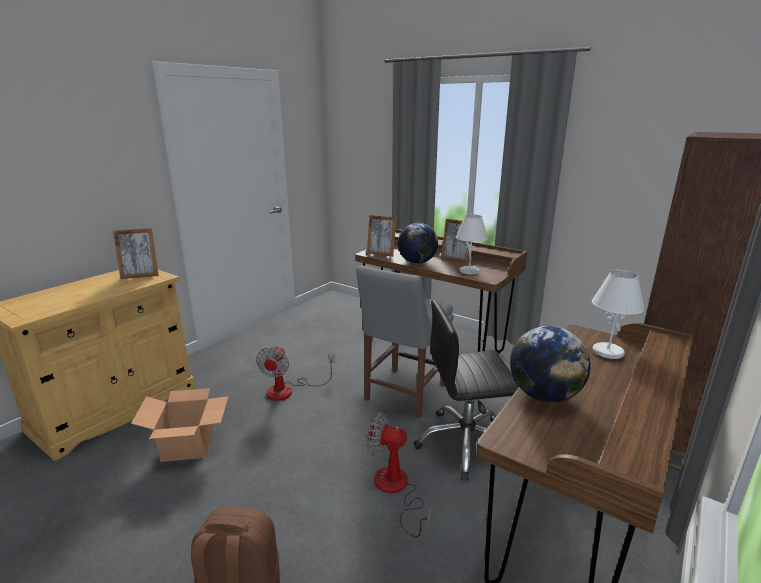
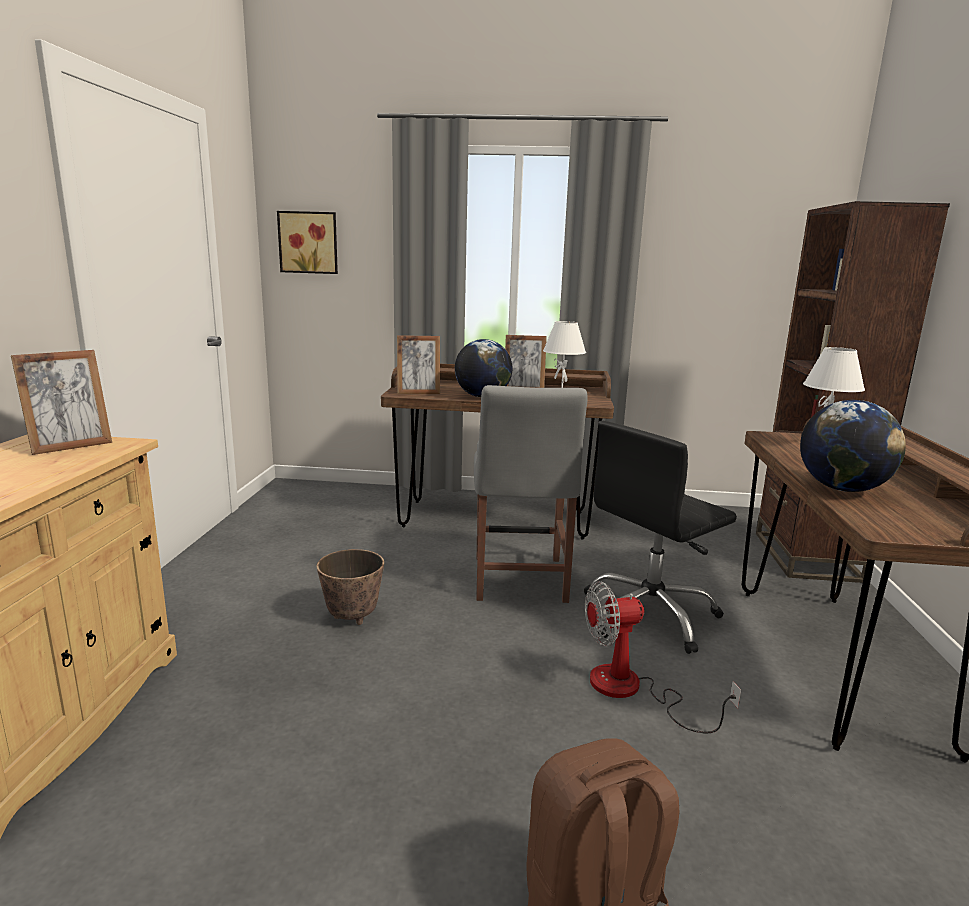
camera: 30 degrees left, 5 degrees down
cardboard box [131,388,228,462] -> none
fan [256,346,335,401] -> planter [316,549,384,625]
none -> picture [277,211,338,274]

